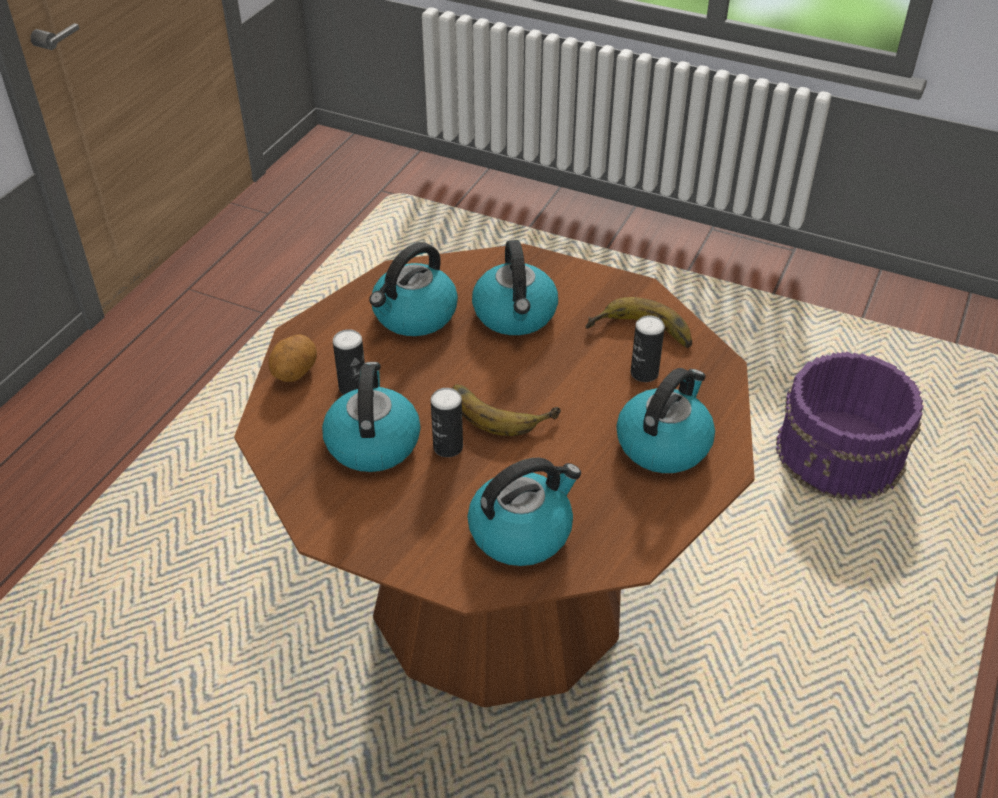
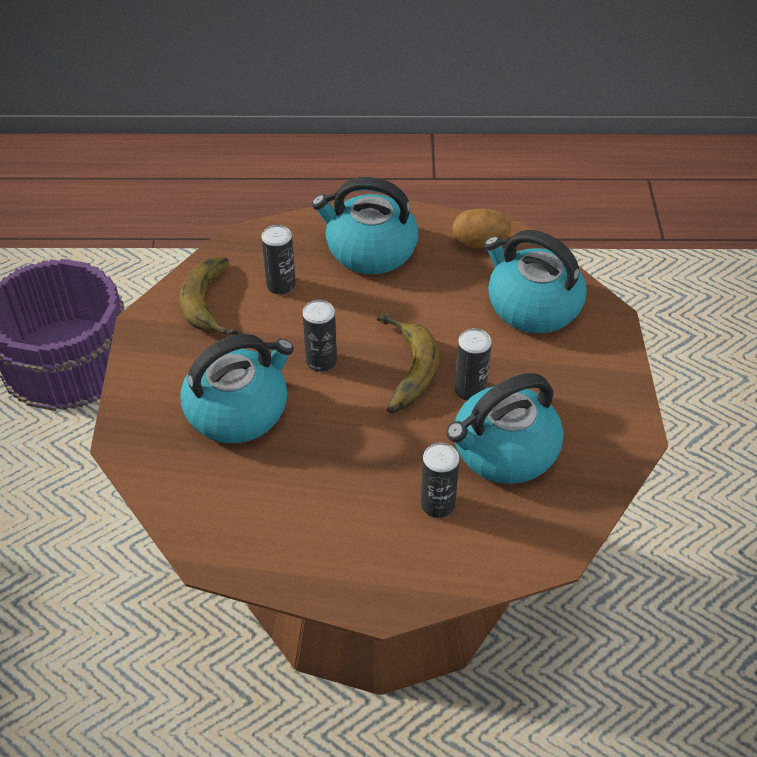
camera: 115 degrees left, 5 degrees up
potato [268,334,317,382] -> potato moved to [452,208,511,248]
kettle [369,242,458,336] -> none
none -> can [302,300,337,372]

